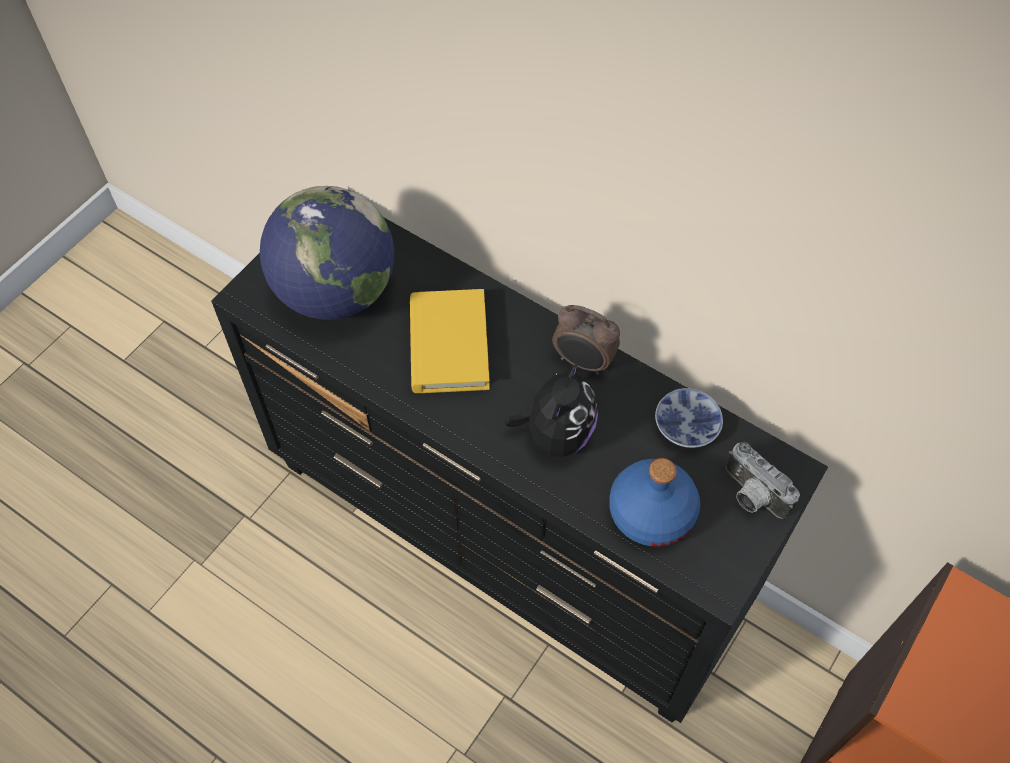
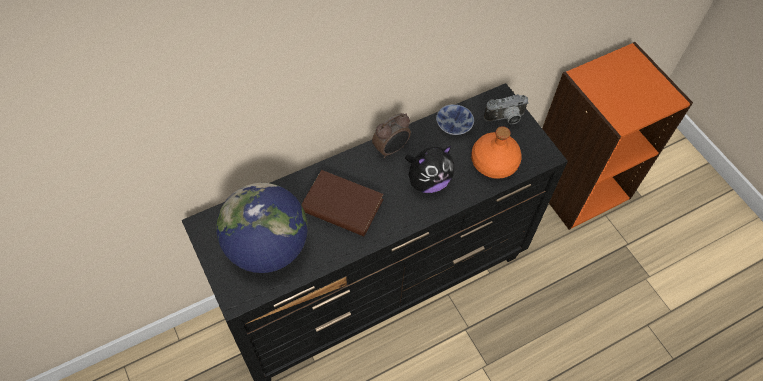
camera: 65 degrees left, 0 degrees up
yellow book [410,289,490,393] -> brown book [301,170,384,236]
plush toy [504,361,598,457] -> plush toy turned 105 degrees clockwise [405,145,454,193]
blue bottle [609,458,700,547] -> orange bottle [471,126,522,179]

